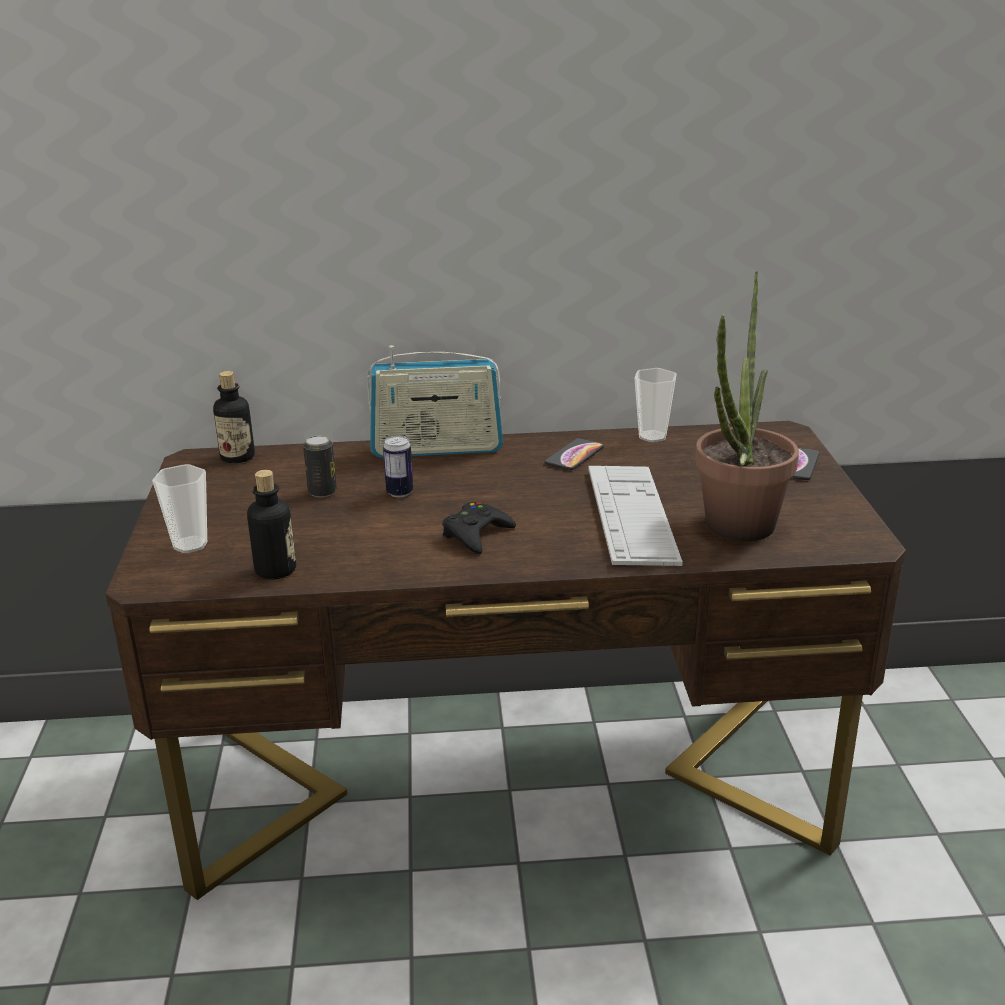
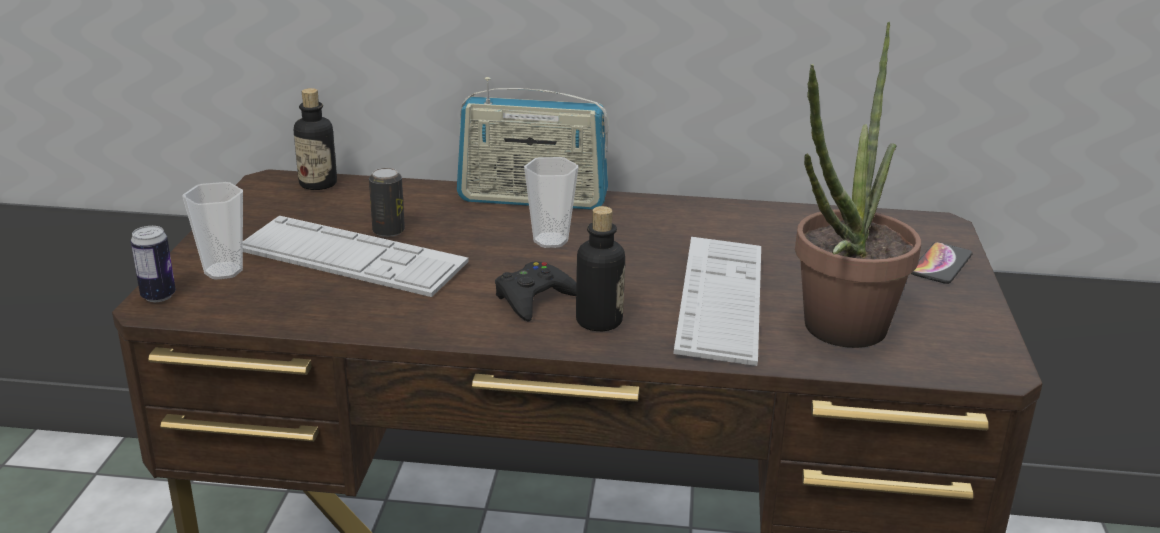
camera: 10 degrees right, 0 degrees up
bottle [247,470,296,579] -> bottle moved to [576,206,625,331]
can [383,436,413,497] -> can moved to [131,226,176,302]
phone [544,438,604,470] -> none
cup [634,368,677,442] -> cup moved to [524,157,579,248]
none -> keyboard [243,216,469,297]

